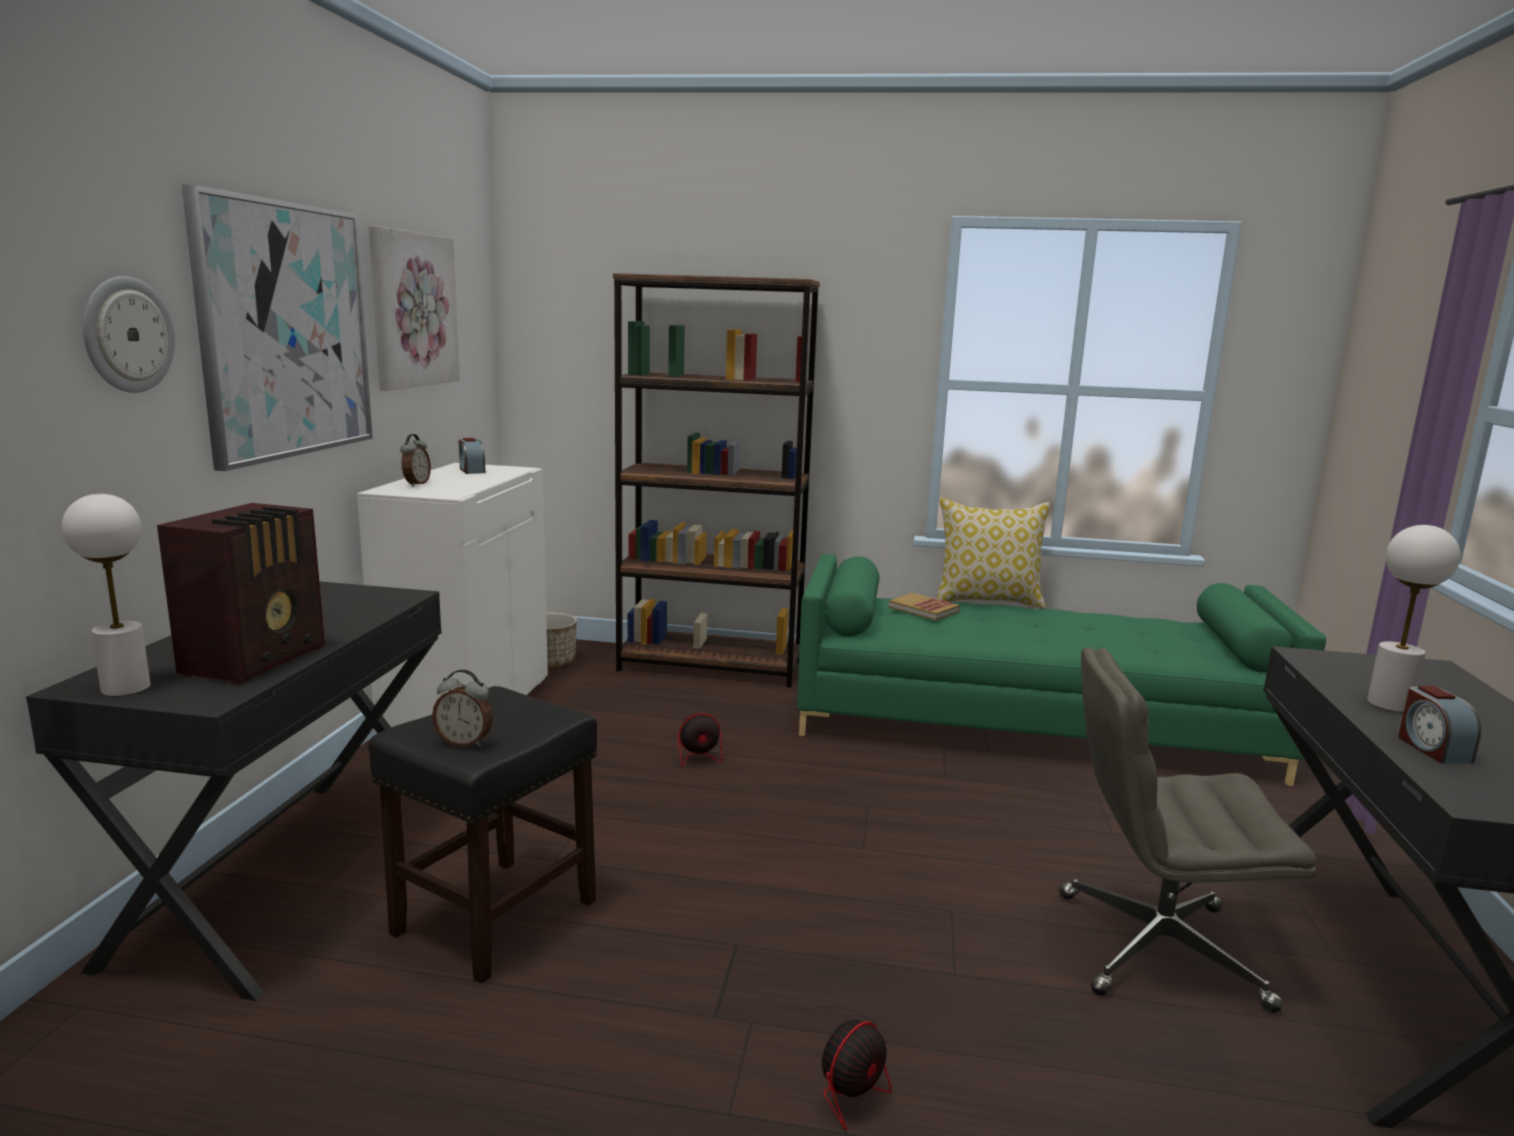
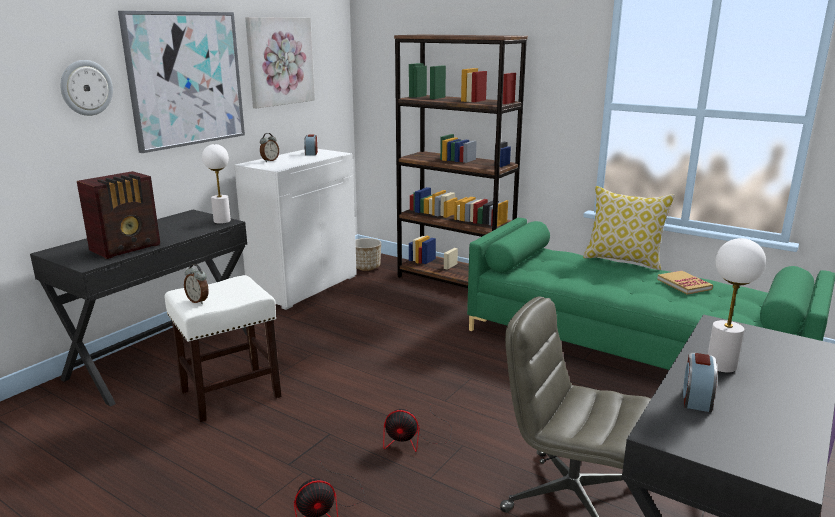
camera: 25 degrees right, 5 degrees up
white table lamp [62,494,150,696] -> white table lamp moved to [202,144,231,224]
black stool [369,686,597,984] -> white stool [164,275,281,422]
fan [678,713,750,766] -> fan moved to [383,405,452,452]
book [888,593,960,621] -> book moved to [657,271,713,295]

